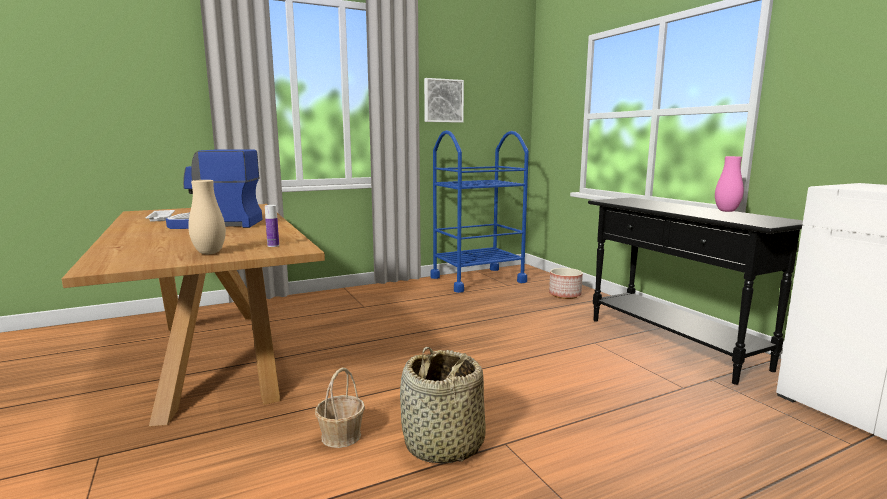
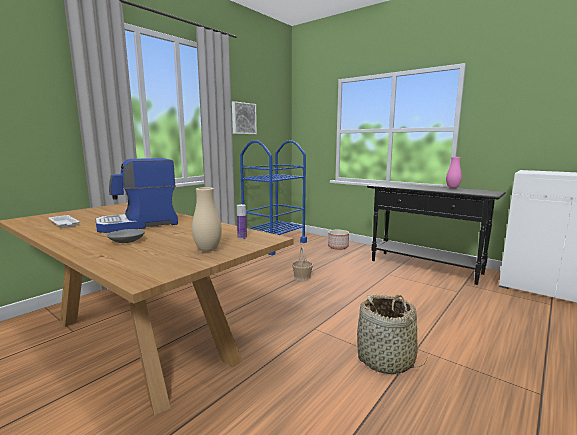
camera: 25 degrees left, 0 degrees up
basket [315,368,365,448] -> basket moved to [292,247,313,281]
none -> grey bowl [107,229,145,243]

